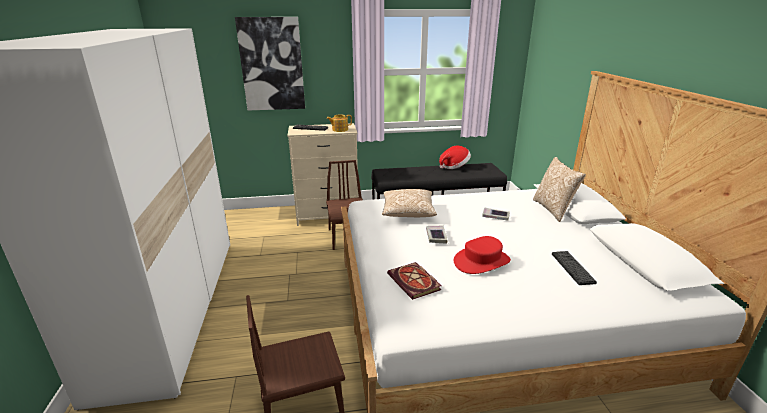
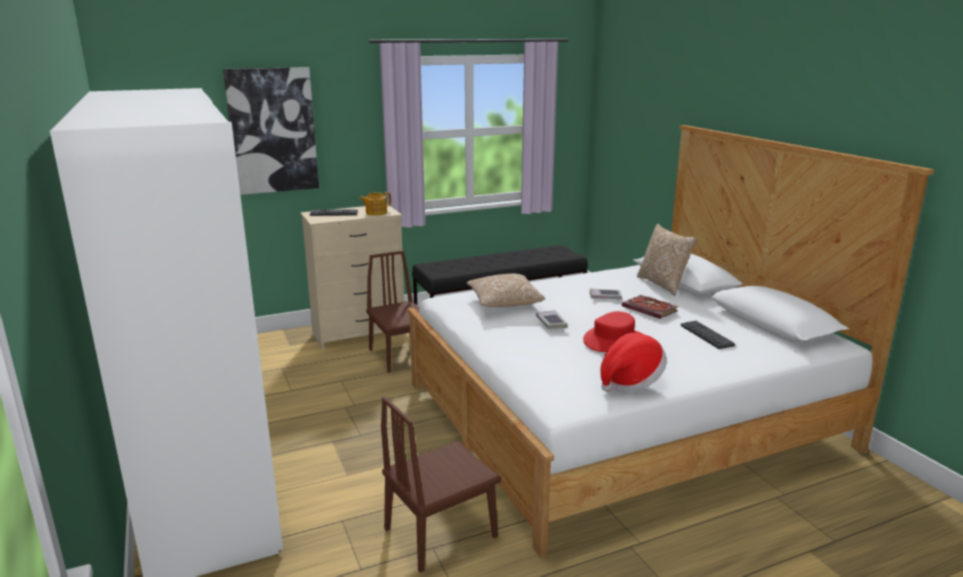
camera: 15 degrees left, 5 degrees down
book [387,262,441,300] -> book moved to [622,295,679,319]
hat [439,145,471,169] -> hat moved to [600,333,667,392]

